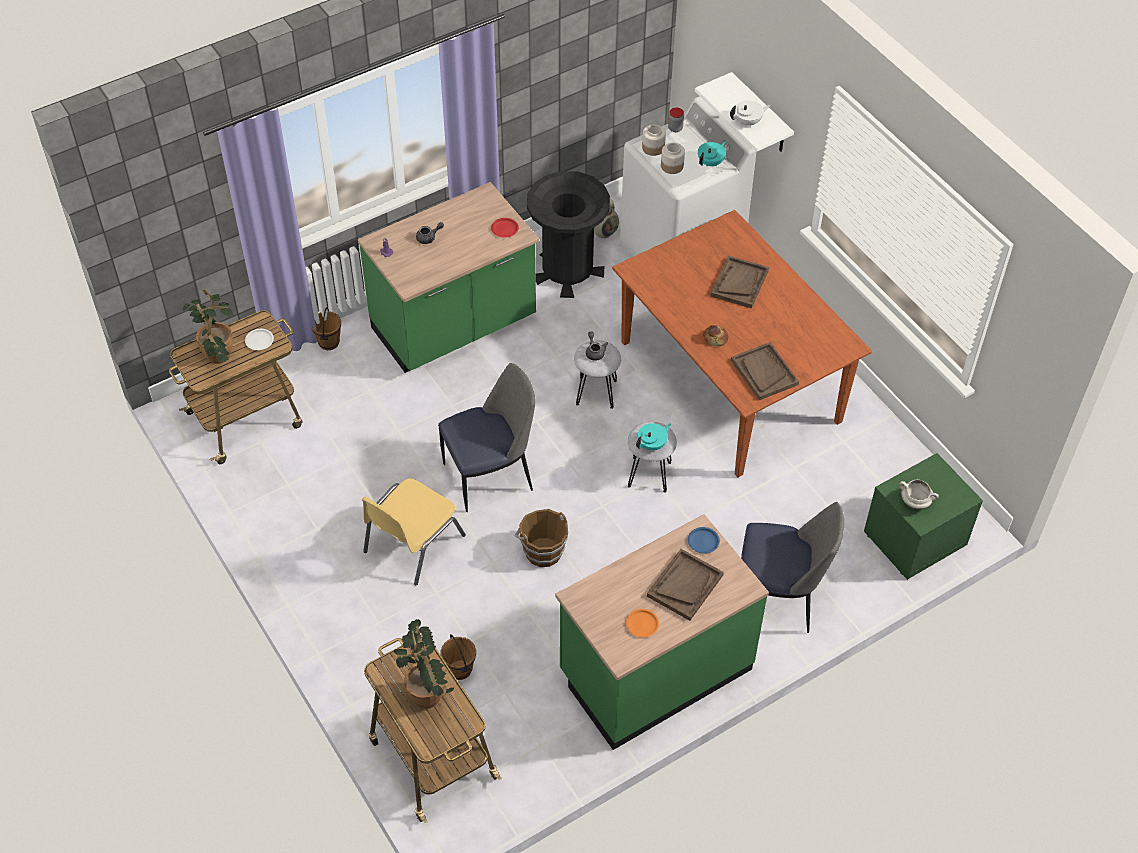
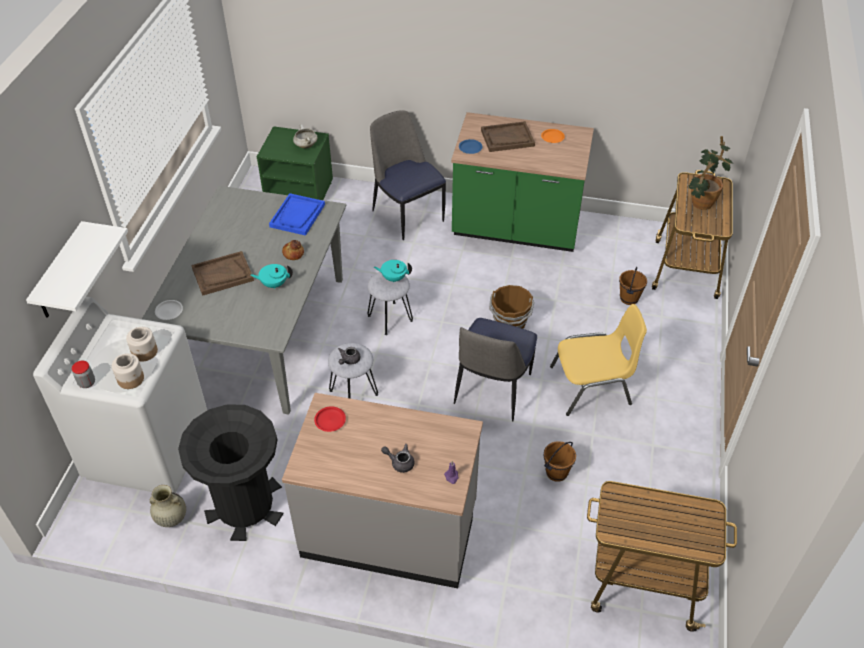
camera: 135 degrees left, 5 degrees down
potted plant [183,288,233,364] -> none
white plate [245,329,274,350] -> white plate moved to [155,300,183,320]
brown bucket [311,307,341,350] -> brown bucket moved to [544,441,576,482]
green counter [358,182,539,373] -> grey counter [282,393,483,588]
chair [438,363,536,512] -> chair turned 90 degrees counterclockwise [454,318,537,422]
brown dining table [612,210,872,478] -> grey dining table [142,186,346,415]
turquoise teapot [698,140,726,167] -> turquoise teapot moved to [251,264,293,289]
white teapot [730,100,771,127] -> none
brown tray [731,342,799,400] -> blue tray [269,193,325,236]

